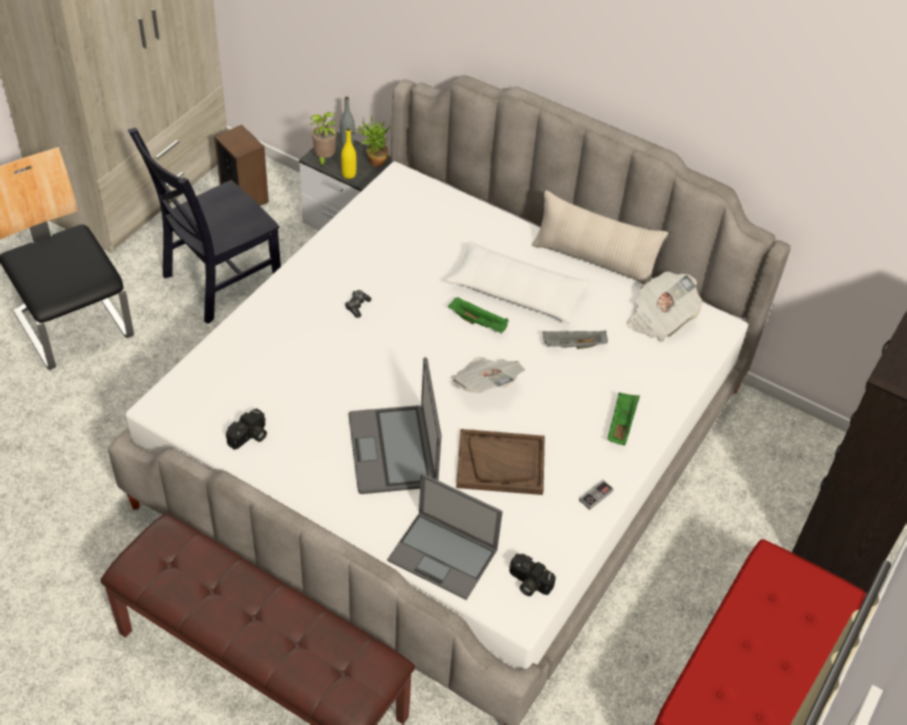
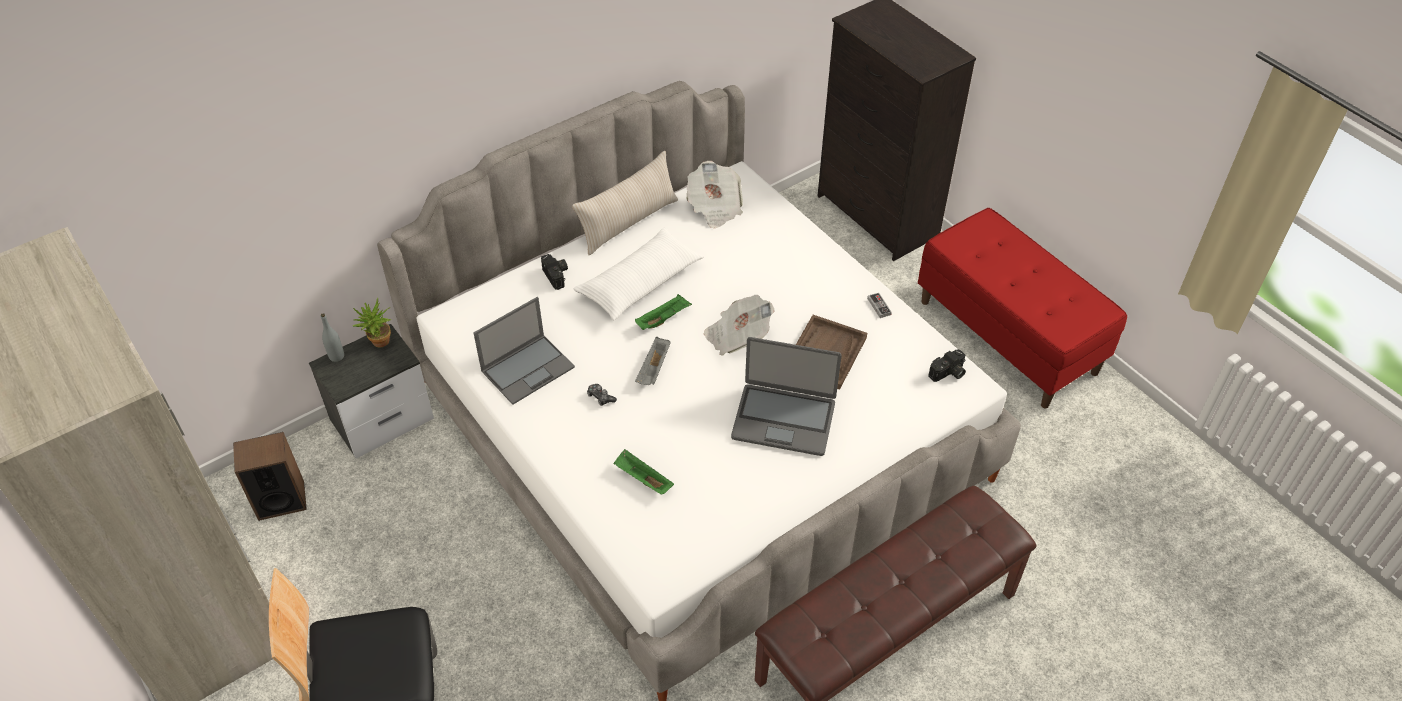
camera: 65 degrees left, 0 degrees up
black chair [128,128,281,324] -> none
camera [226,408,267,450] -> camera moved to [541,254,568,290]
potted plant [310,112,337,167] -> none
yellow bottle [341,128,356,179] -> none
laptop [387,473,503,600] -> laptop moved to [473,297,575,405]
grey tray [543,331,608,349] -> grey tray moved to [635,337,671,385]
green tray [608,393,640,446] -> green tray moved to [613,449,674,495]

